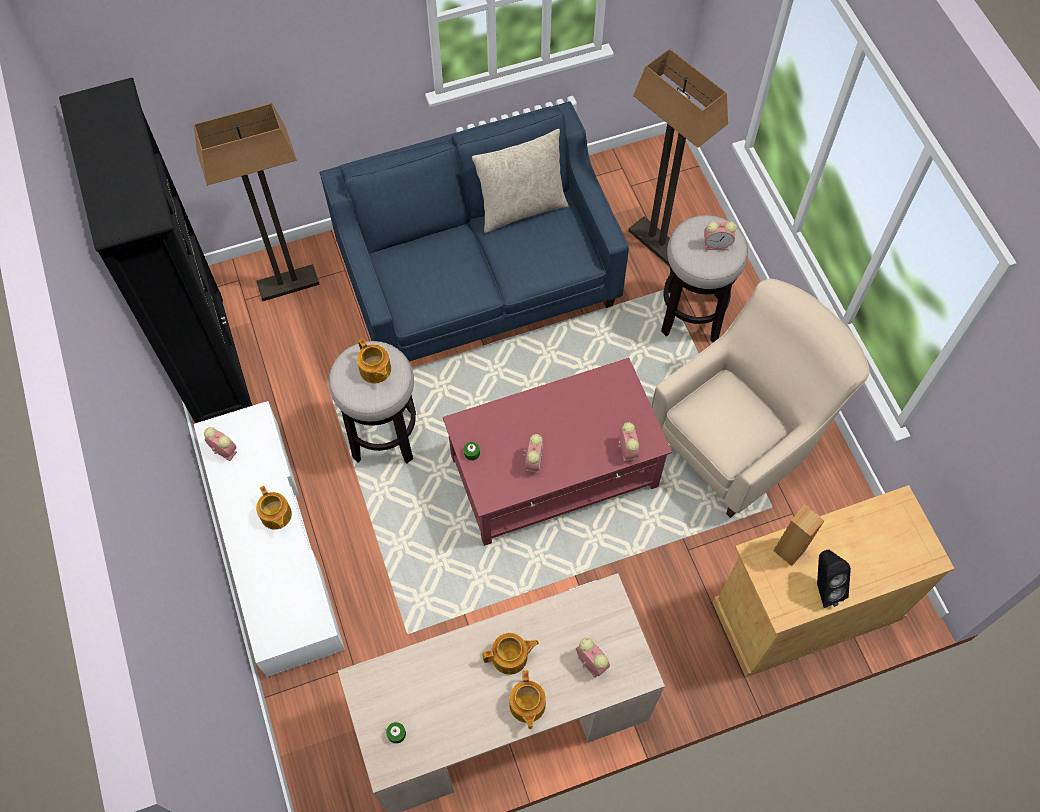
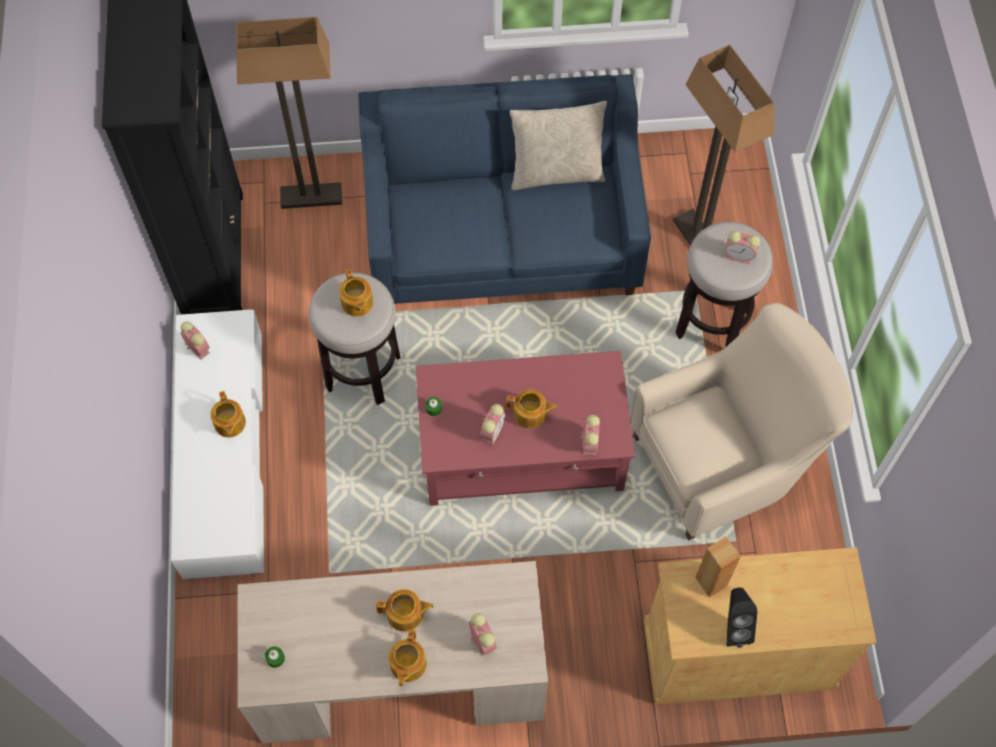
camera: 15 degrees right, 0 degrees up
none -> teapot [506,390,557,429]

